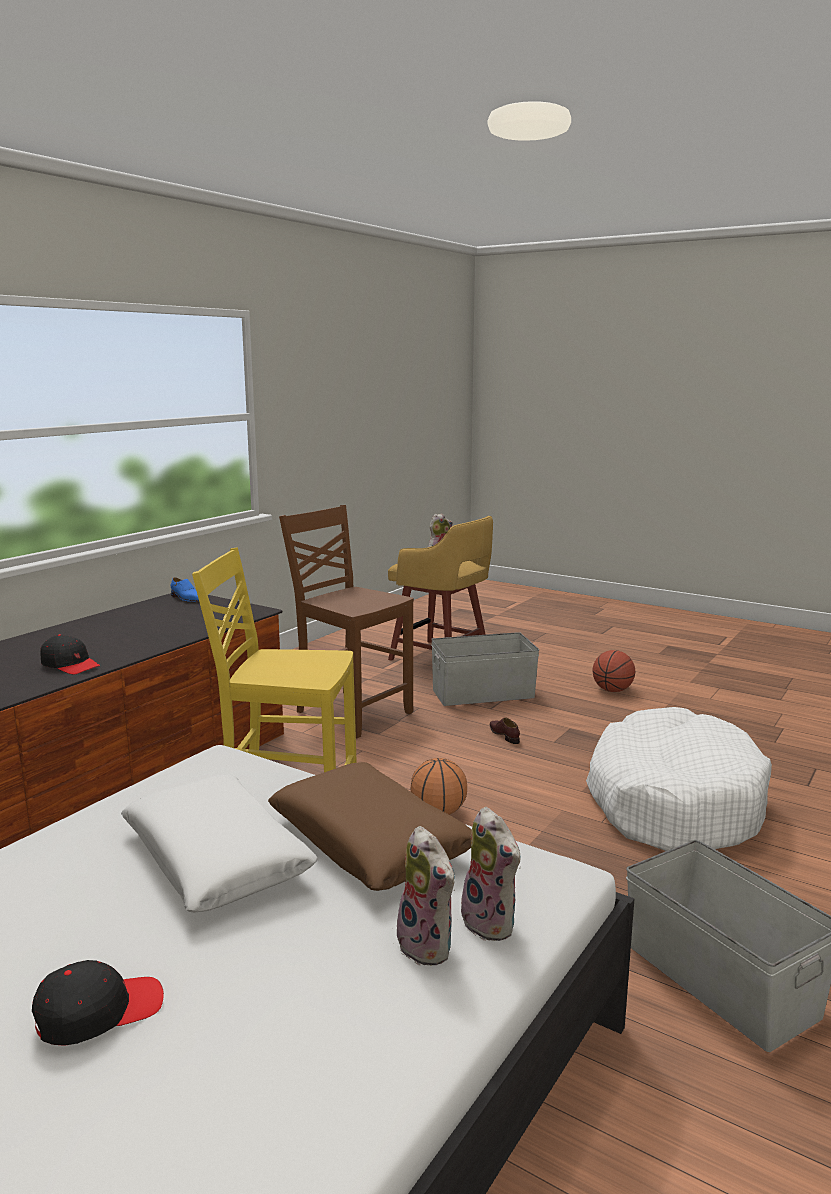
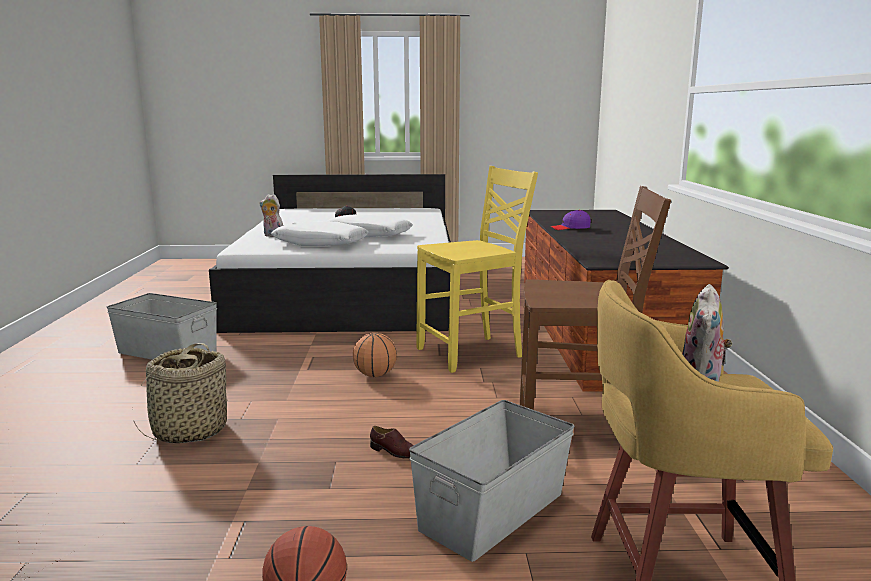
camera: 145 degrees right, 0 degrees up
black cap [41,634,100,674] -> purple cap [551,210,591,230]
blue shoe [171,577,199,602] -> none
brown pillow [268,762,472,891] -> white pillow [271,221,369,246]
plush toy [458,807,520,941] -> none
white dog bed [586,707,772,851] -> basket [134,343,228,443]

